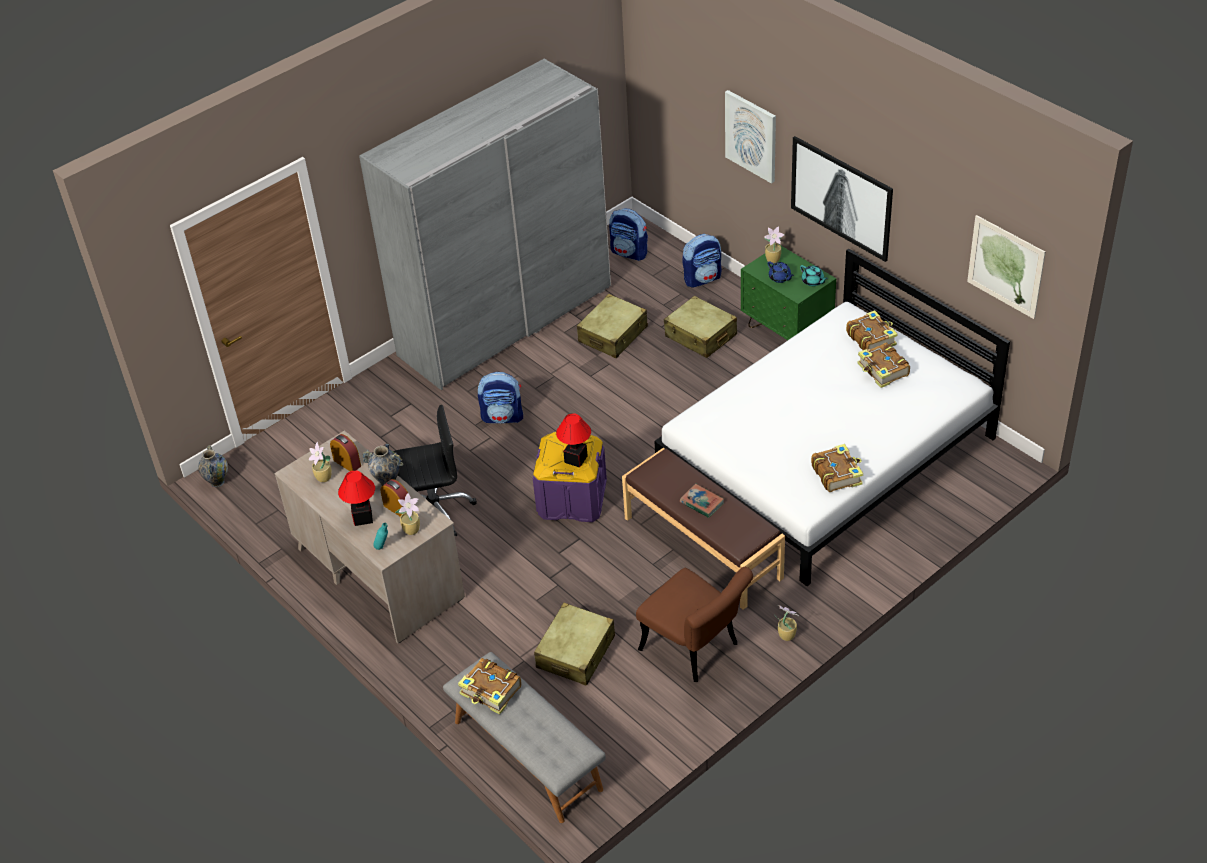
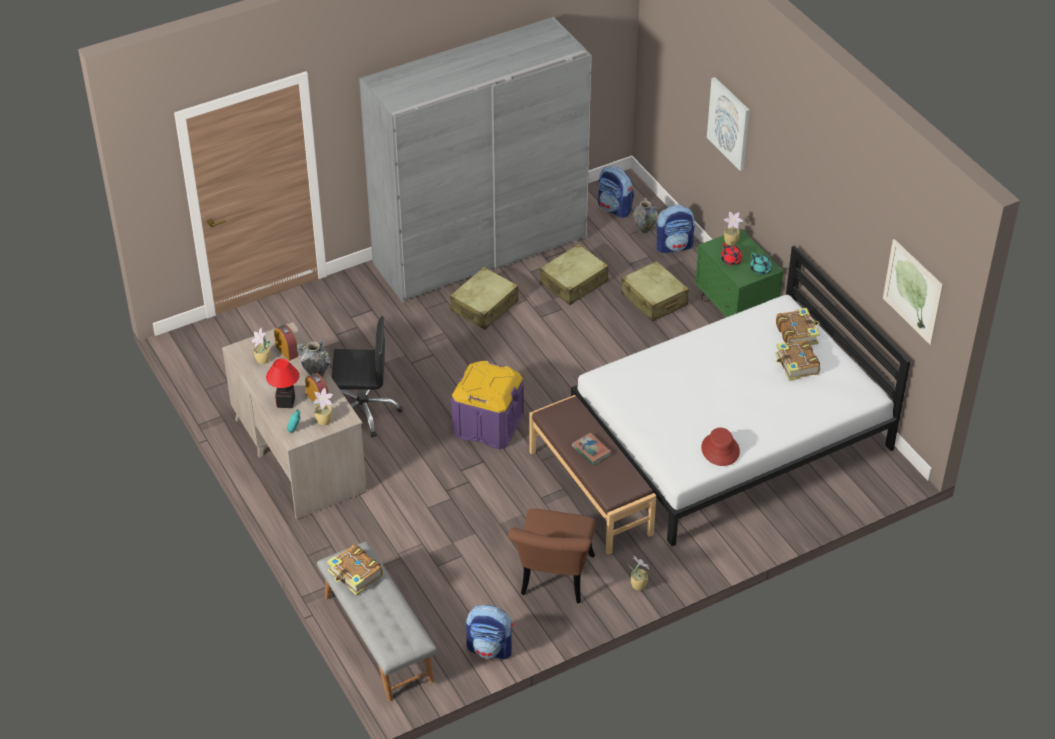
camera: 10 degrees right, 0 degrees up
vase [198,445,228,487] -> vase moved to [633,197,658,234]
backpack [478,372,523,423] -> backpack moved to [466,605,513,660]
beige suitcase [534,603,615,686] -> beige suitcase moved to [450,267,518,330]
table lamp [556,413,591,467] -> none
brown chair [636,567,753,682] -> brown chair turned 45 degrees clockwise [508,509,596,604]
blue teapot [768,261,794,283] -> red teapot [721,243,742,265]
picture [791,136,893,262] -> none
book [811,444,863,492] -> red hat [701,428,740,466]

